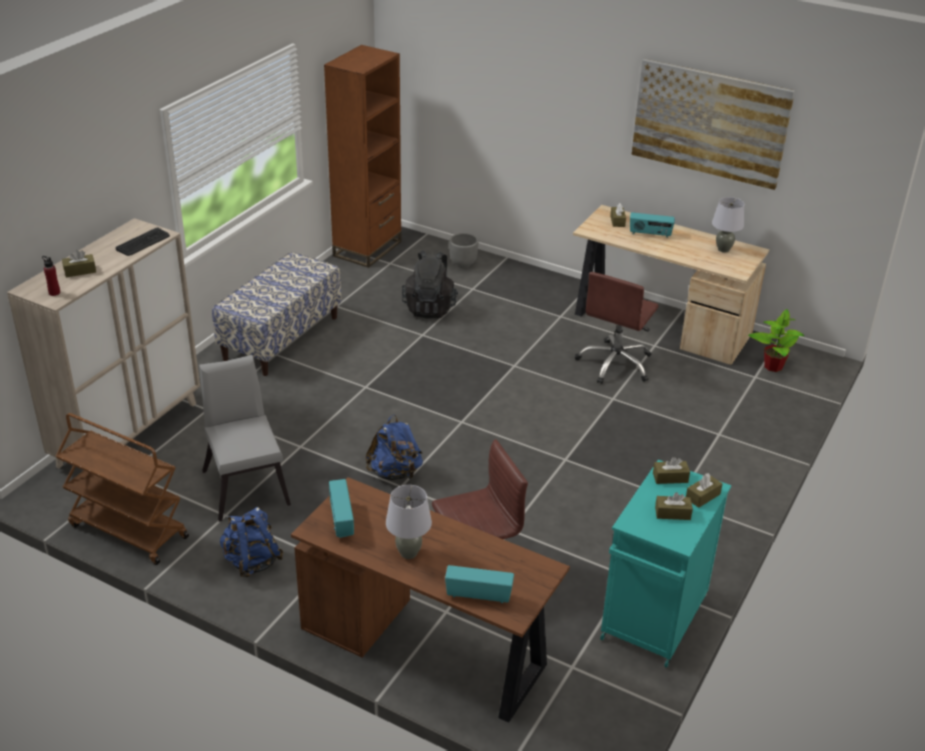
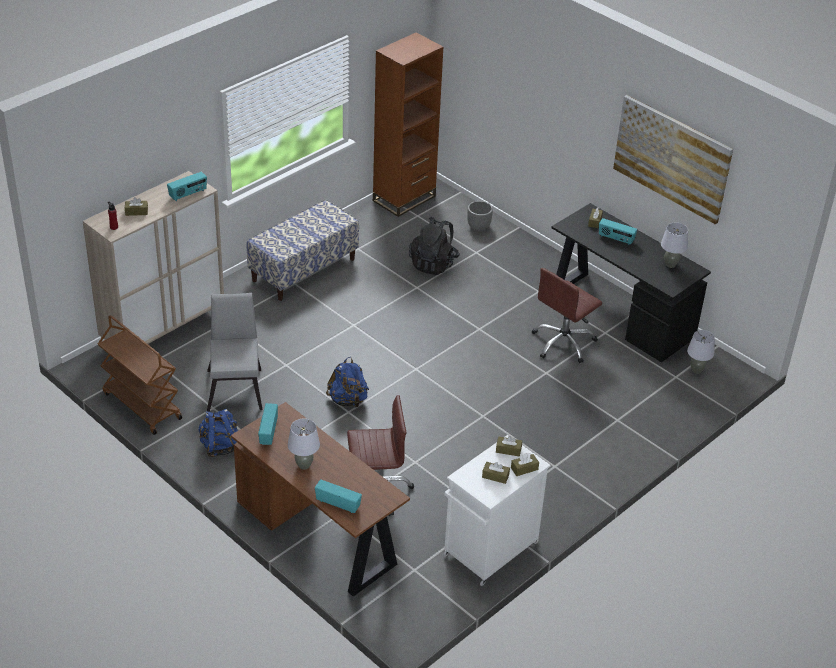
camera: 15 degrees right, 5 degrees up
keyboard [115,227,170,256] -> radio [167,172,207,201]
beige desk [573,205,769,365] -> black desk [551,203,711,362]
turquoise cabinet [600,460,731,668] -> white cabinet [443,435,551,586]
potted plant [748,309,804,372] -> grey table lamp [687,330,715,374]

